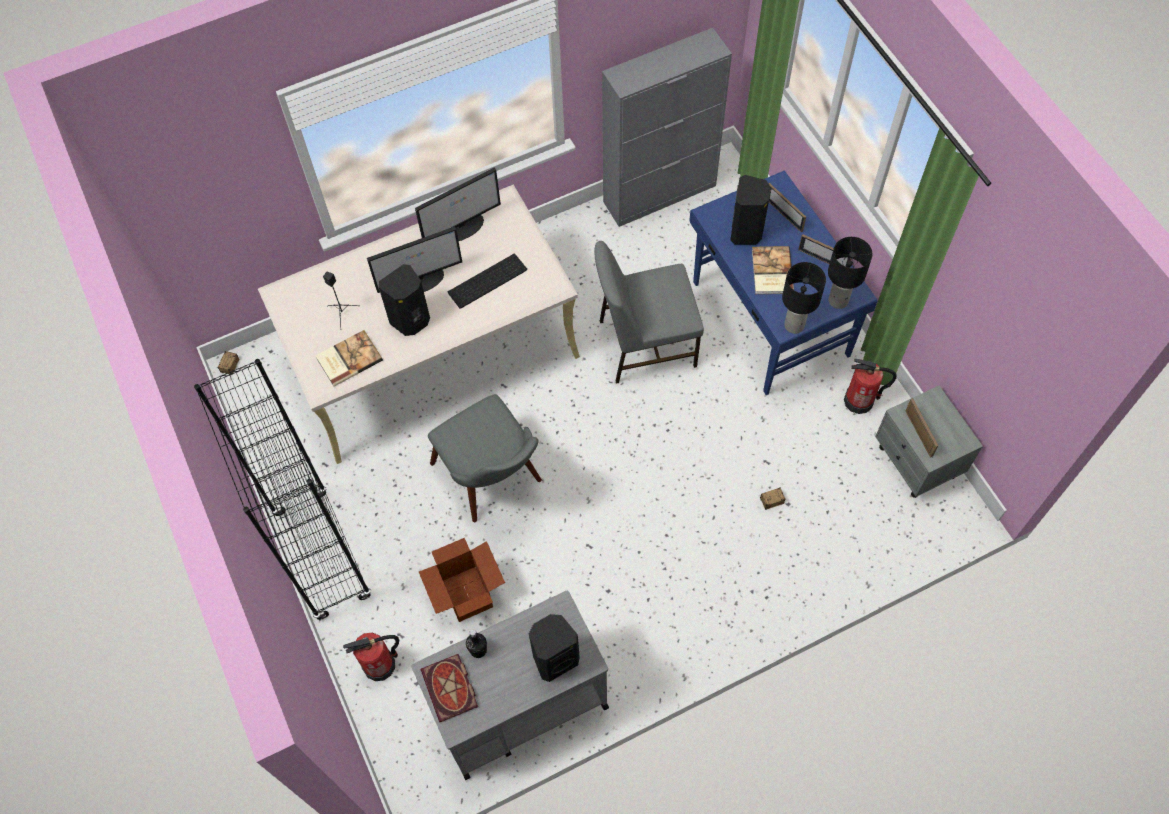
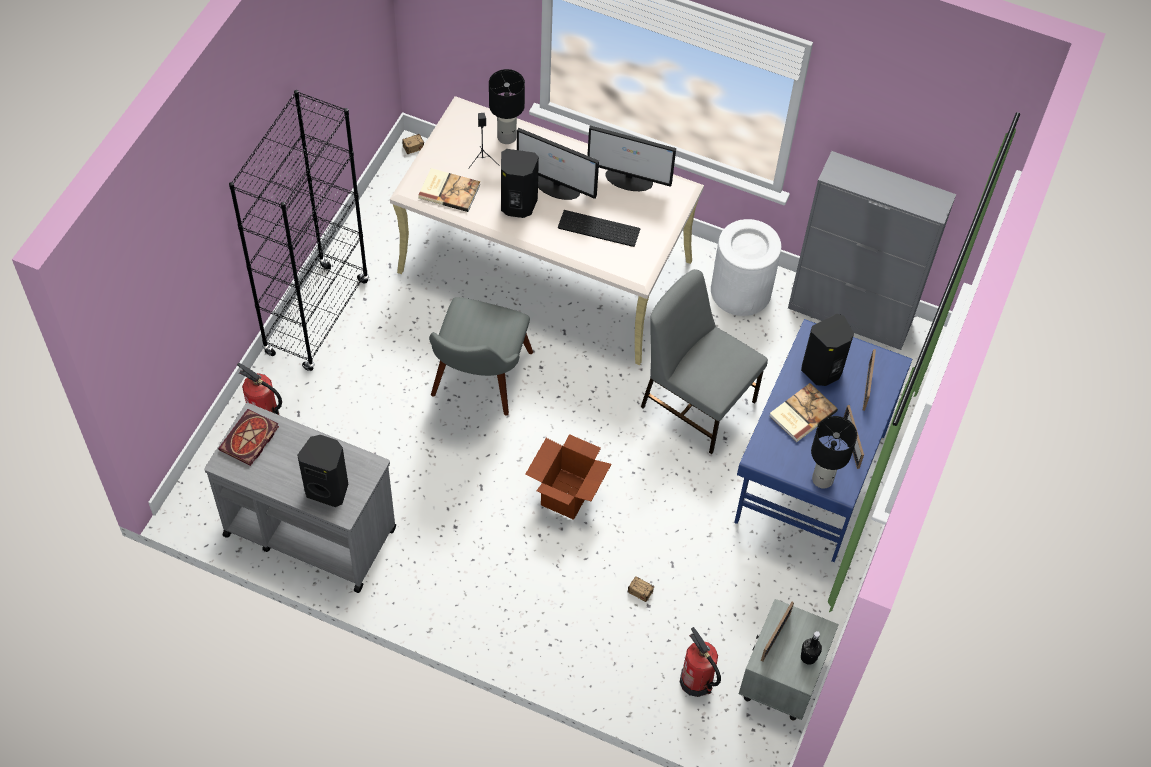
camera: 45 degrees right, 5 degrees down
cardboard box [419,538,505,622] -> cardboard box moved to [525,434,611,520]
black bottle [466,629,487,658] -> black bottle moved to [801,631,822,665]
black table lamp [782,262,826,334] -> black table lamp moved to [489,69,525,144]
fire extinguisher [844,359,897,414] -> fire extinguisher moved to [680,627,721,697]
none -> white trash can [711,219,781,316]

